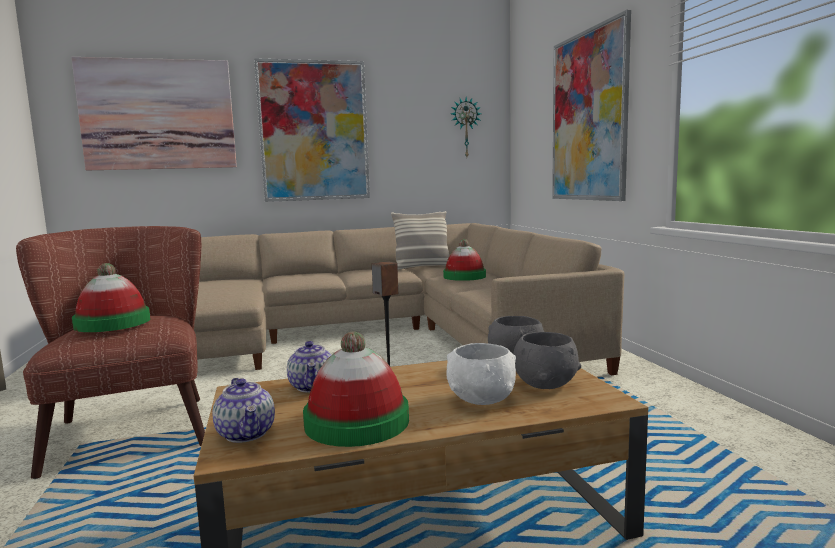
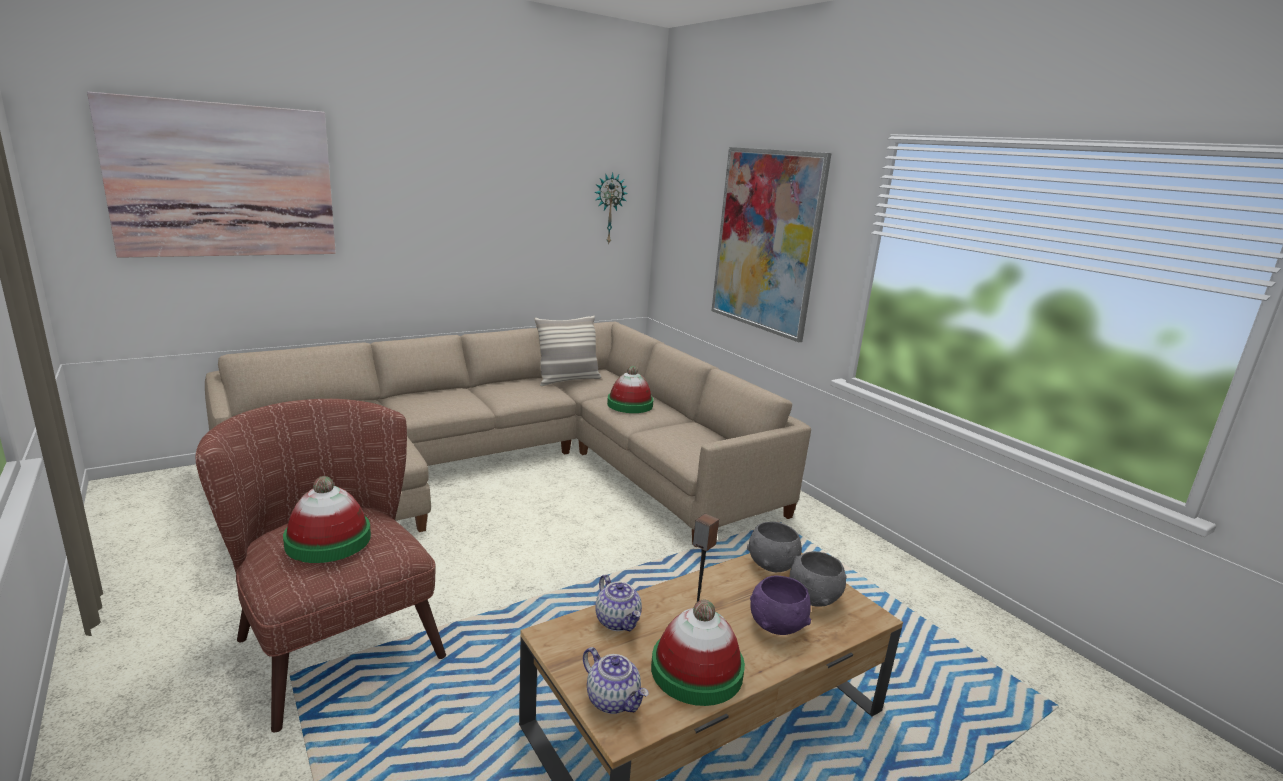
camera: 20 degrees left, 10 degrees up
picture [254,58,370,202] -> none
white bowl [447,343,516,405] -> purple bowl [750,576,811,635]

